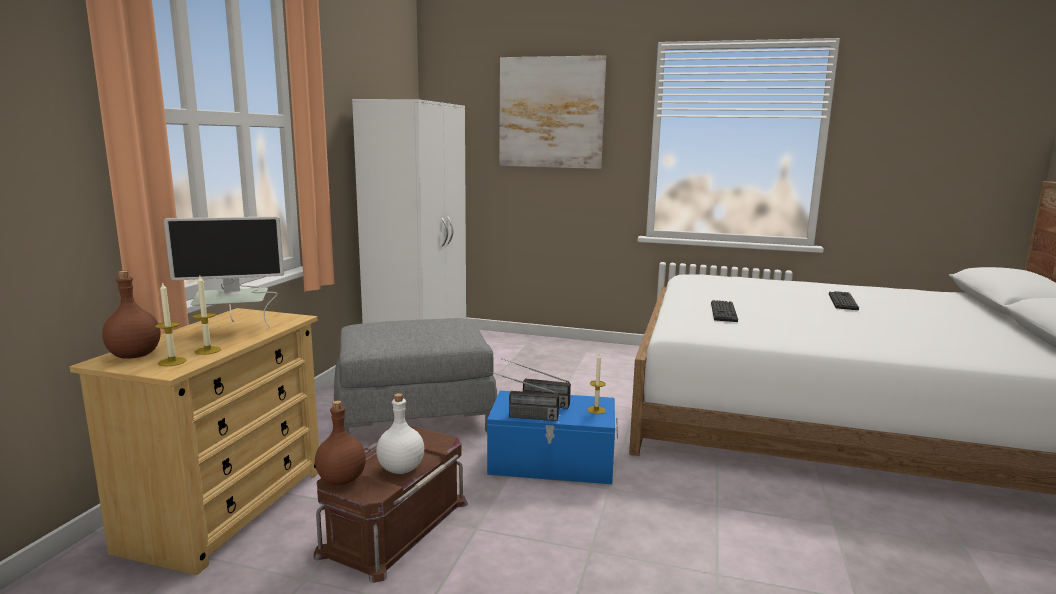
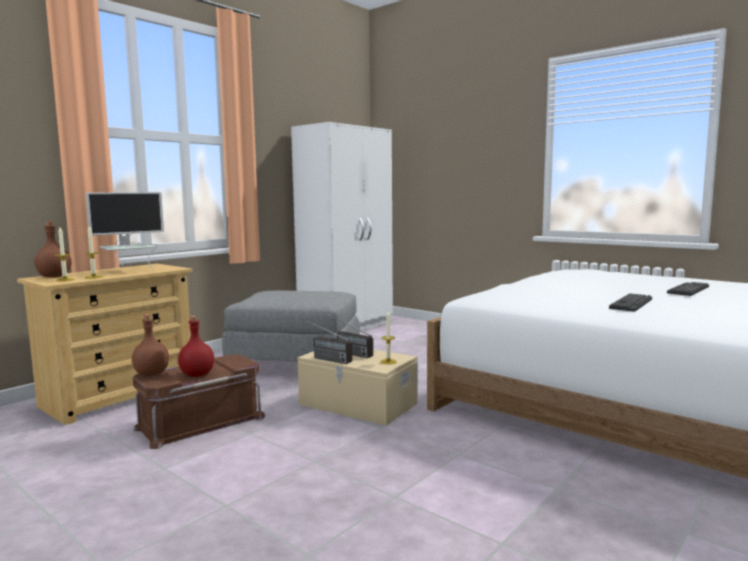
camera: 25 degrees right, 5 degrees down
monitor [164,216,284,328] -> monitor turned 45 degrees counterclockwise [86,192,164,269]
white bottle [376,393,424,474] -> red bottle [178,316,214,377]
blue storage box [487,391,618,484] -> beige storage box [298,349,417,426]
picture [499,55,606,169] -> none
keyboard [711,300,738,322] -> keyboard moved to [609,293,652,312]

